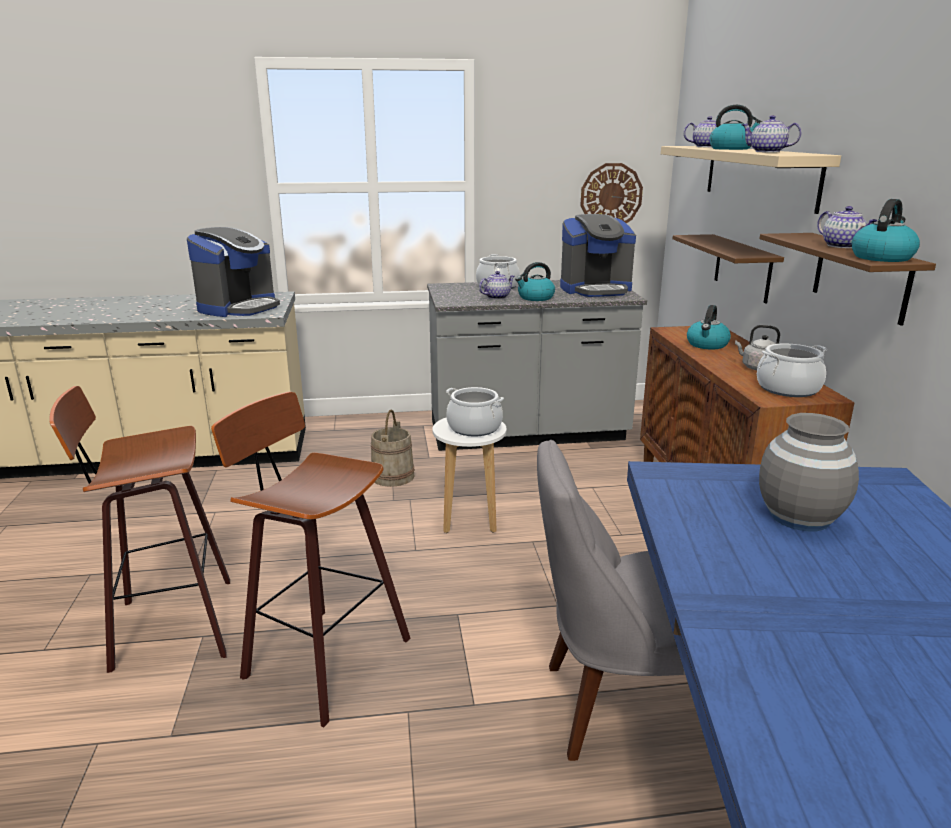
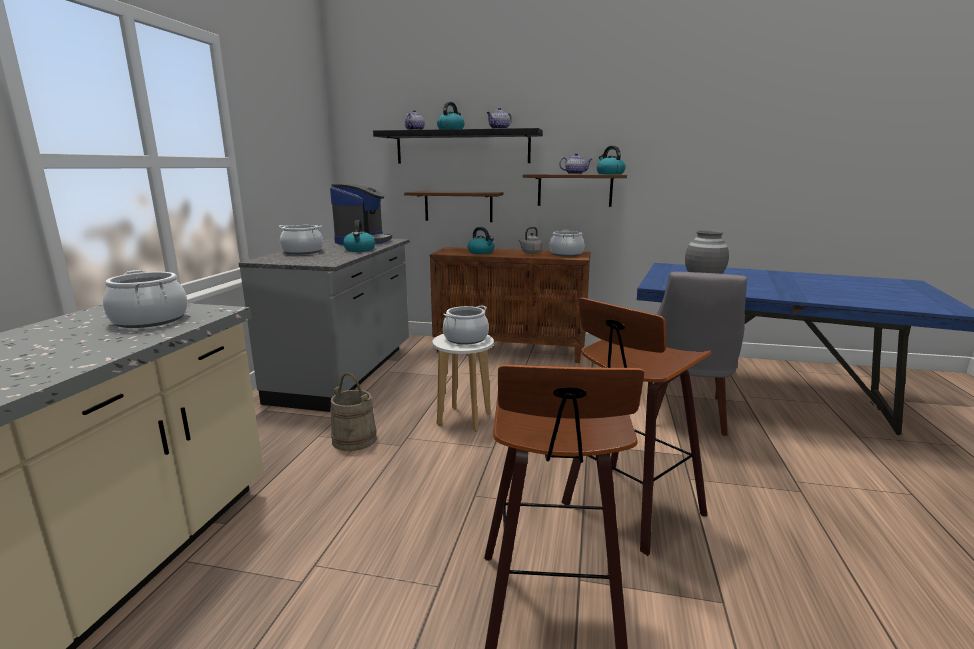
camera: 70 degrees left, 5 degrees down
coffee machine [187,227,280,317] -> cooking pot [103,270,188,328]
teapot [479,271,514,299] -> none
wall clock [580,163,643,223] -> none
beige shelf [661,146,841,214] -> black shelf [373,128,543,164]

